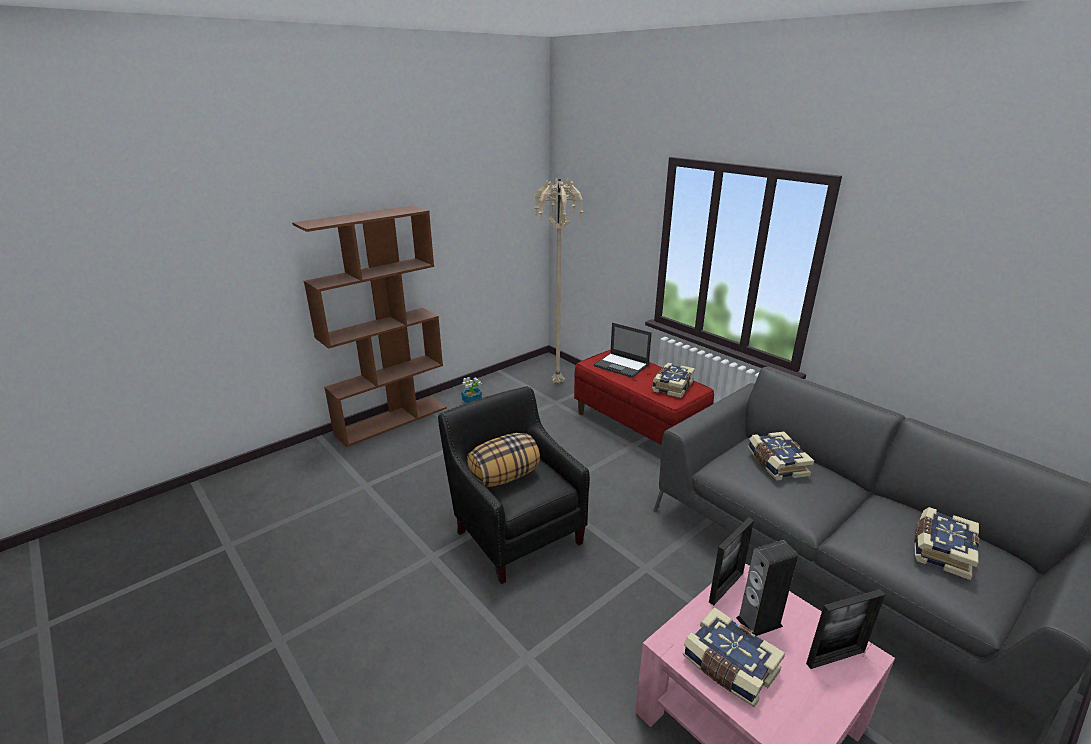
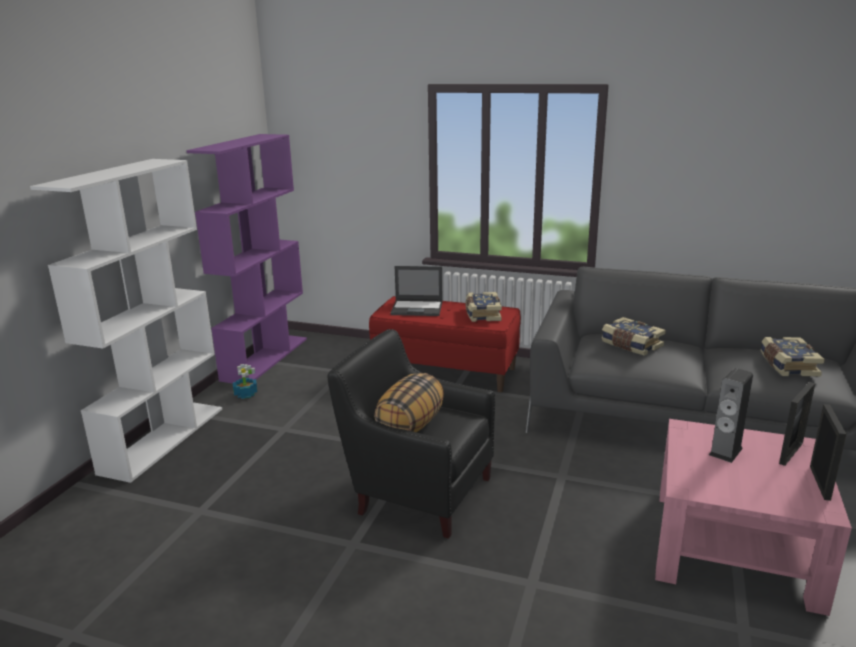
camera: 30 degrees left, 5 degrees down
brown bookcase [292,206,447,447] -> white bookcase [30,159,222,483]
beige floor lamp [534,178,583,383] -> none
book [683,607,785,707] -> none
picture frame [709,517,754,605] -> picture frame moved to [810,404,846,501]
none -> purple bookcase [186,134,307,383]

